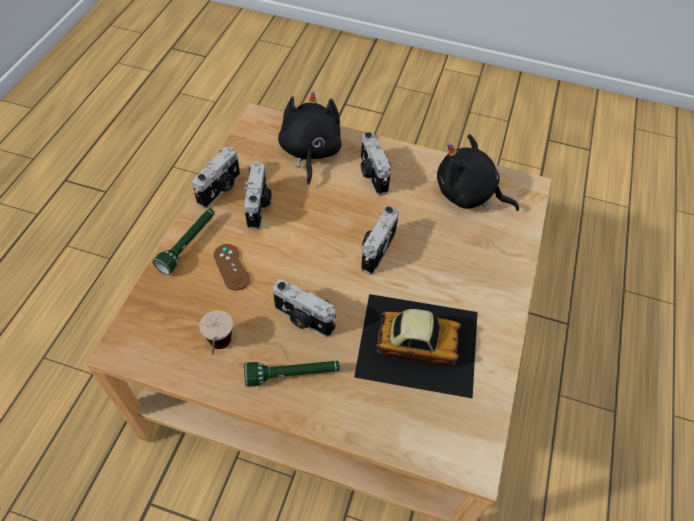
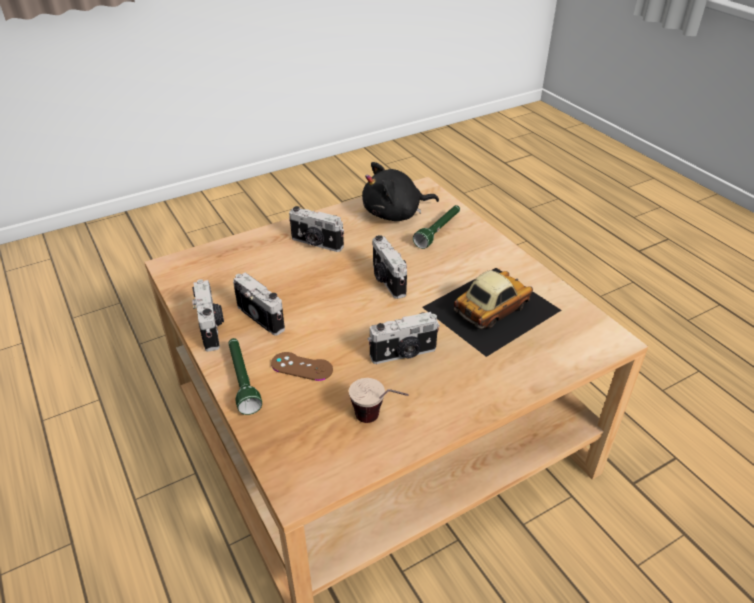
camera: 45 degrees left, 15 degrees down
green flashlight [244,361,340,387] -> green flashlight moved to [413,205,460,249]
black plush toy [278,91,342,185] -> none

